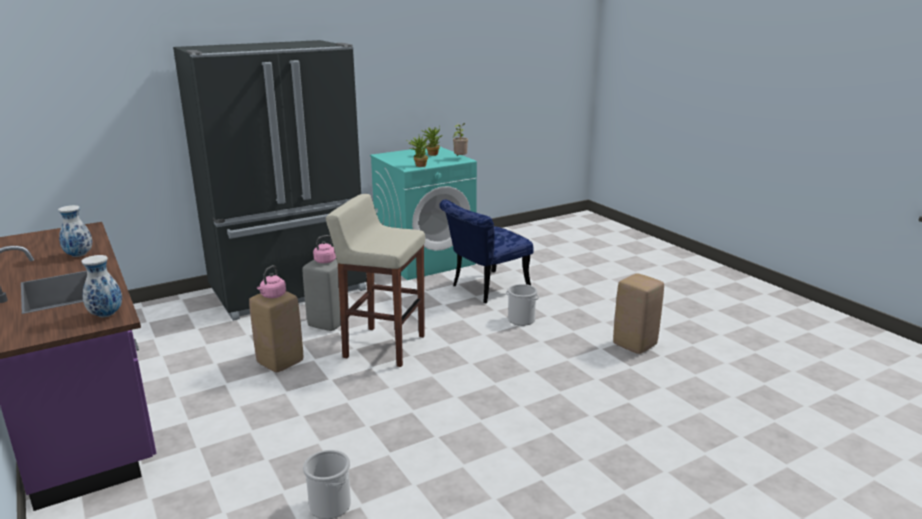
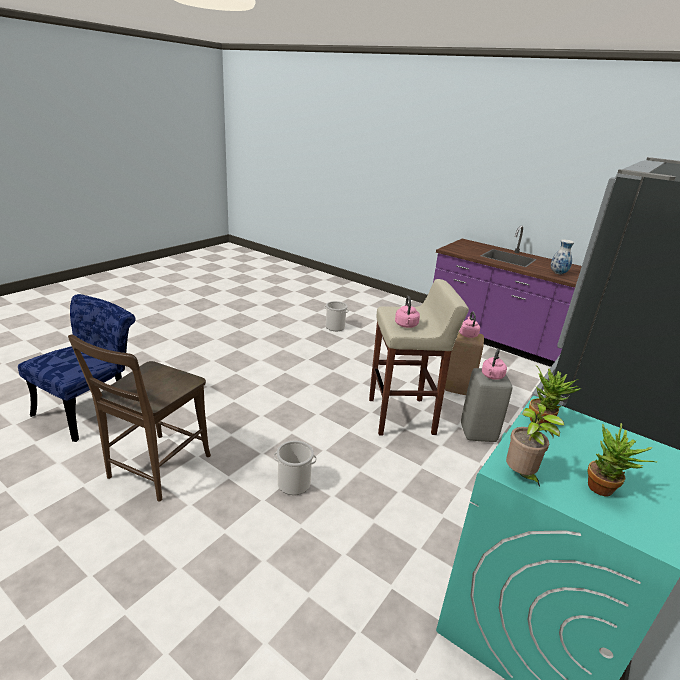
camera: 155 degrees right, 5 degrees up
vase [81,255,122,317] -> none
blue chair [439,200,533,303] -> blue chair moved to [18,294,136,442]
beige stool [613,273,664,354] -> brown chair [68,334,211,502]
none -> pink kettle [395,296,420,328]

